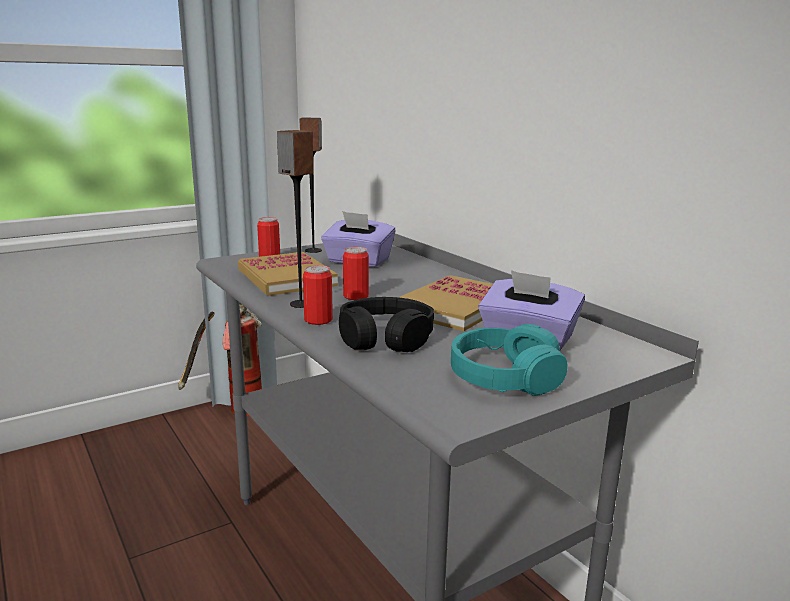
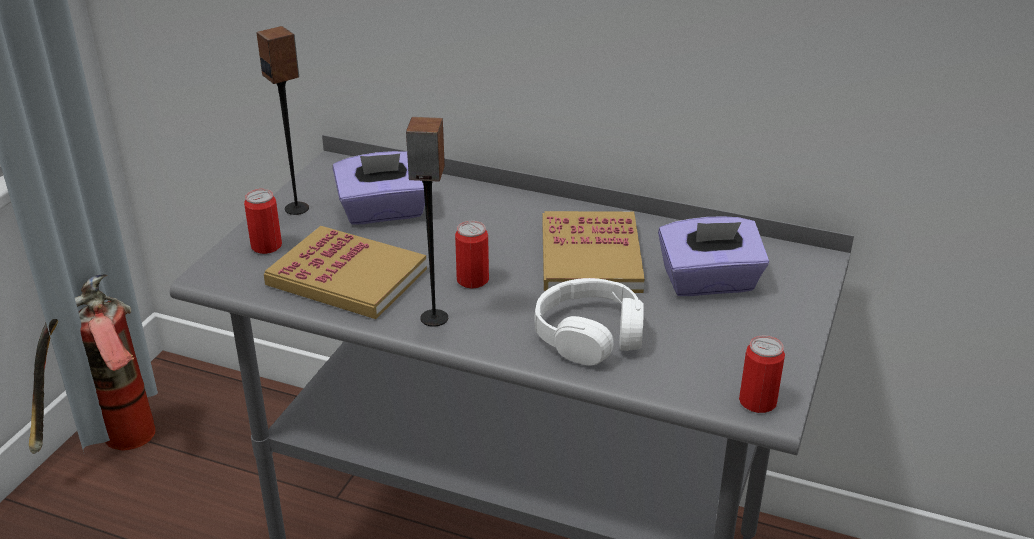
camera: 35 degrees left, 15 degrees up
can [303,265,333,325] -> can moved to [739,336,785,413]
black headphones [339,297,434,352] -> white headphones [534,278,644,365]
turquoise headphones [451,324,568,396] -> none

